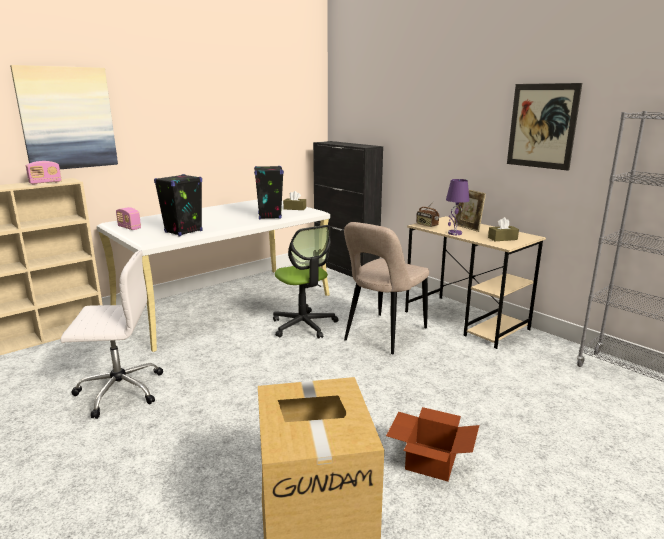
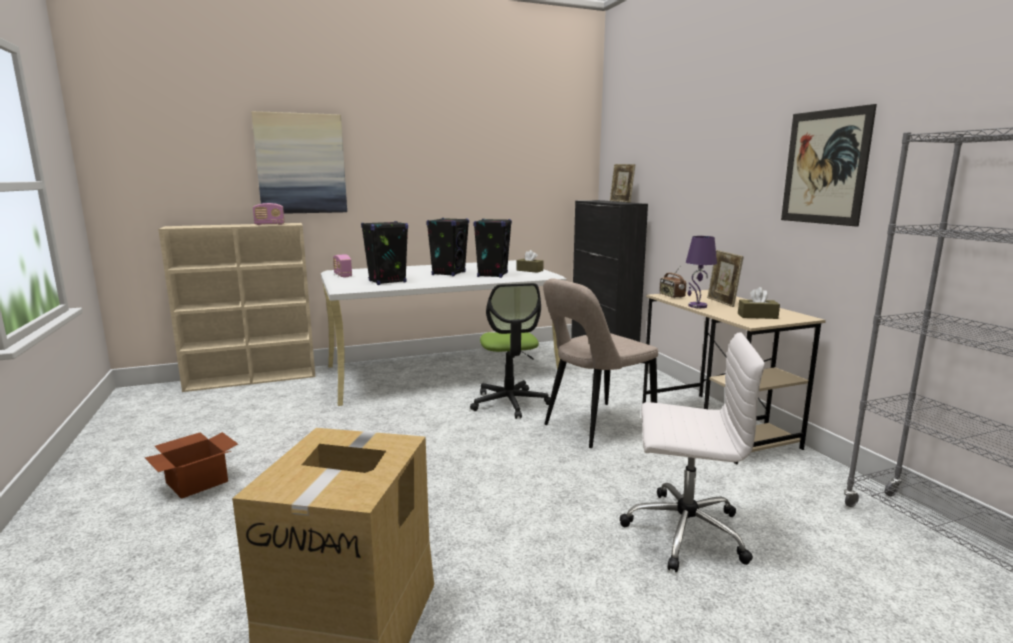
camera: 20 degrees right, 5 degrees down
white office chair [61,250,163,419] -> white office chair moved to [620,332,765,572]
cardboard box [386,407,479,482] -> cardboard box moved to [145,432,238,499]
none -> black speaker [426,218,469,276]
none -> picture frame [610,164,636,202]

